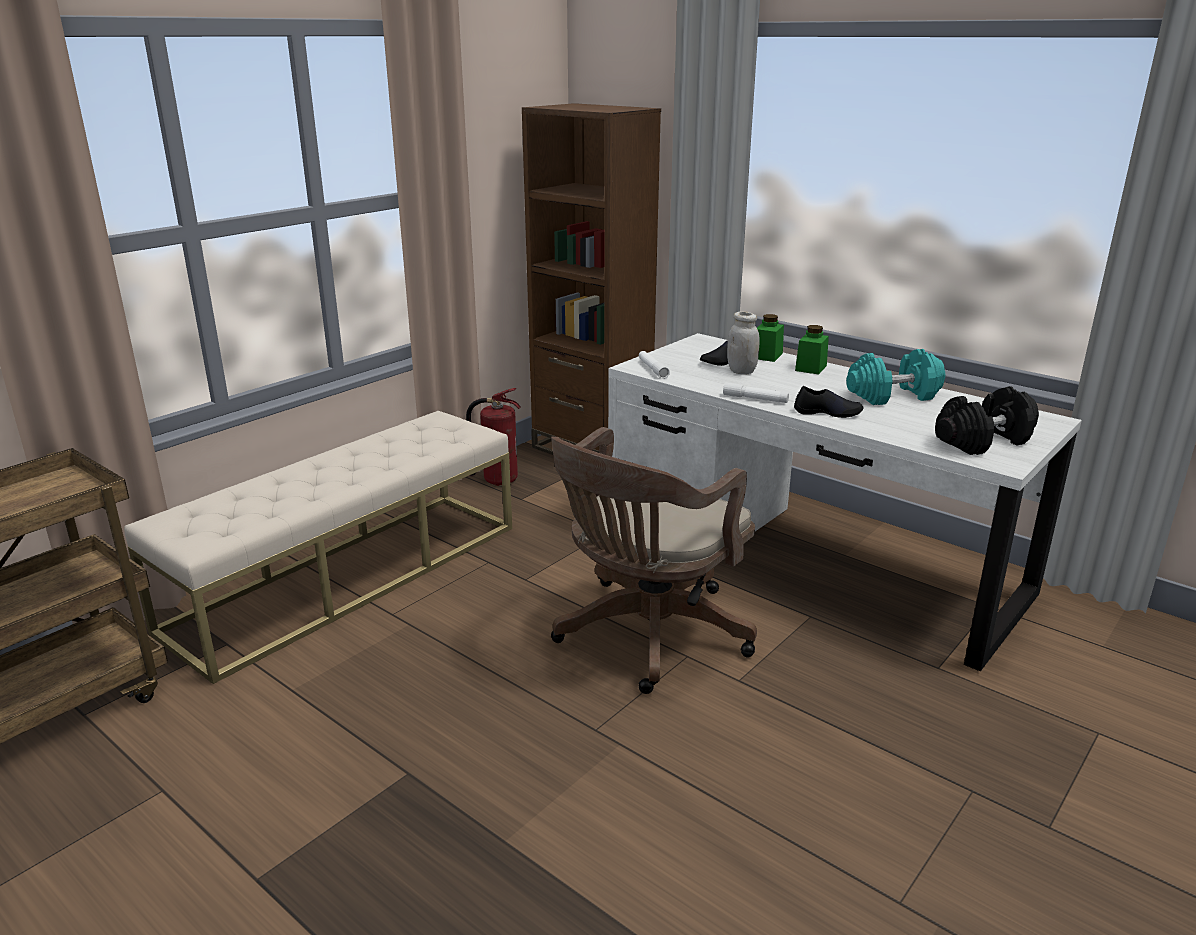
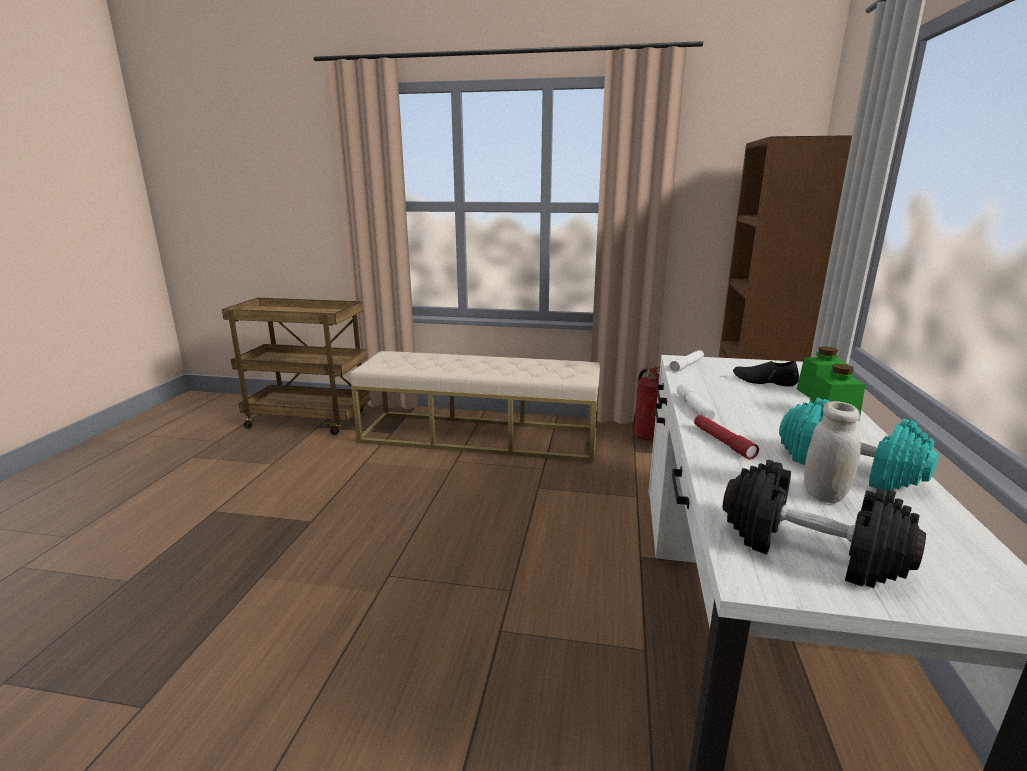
camera: 60 degrees right, 5 degrees down
brown office chair [551,427,757,694] -> none
white jar [727,311,760,374] -> white jar moved to [804,401,861,504]
black shoe [794,386,864,418] -> red flashlight [694,415,759,460]

